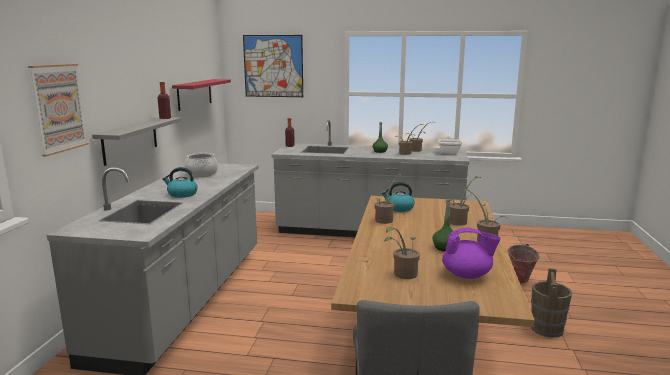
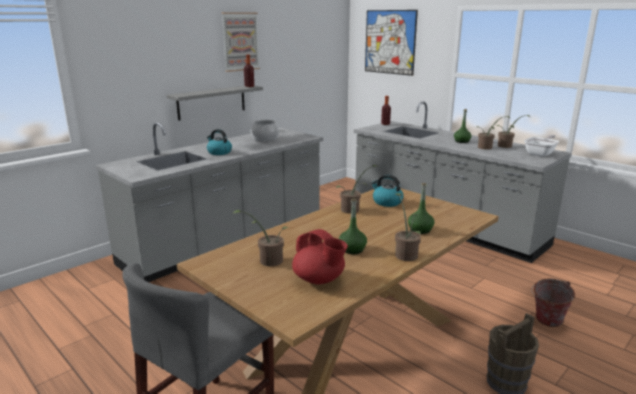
camera: 35 degrees right, 5 degrees up
picture [28,64,89,156] -> picture moved to [221,12,260,72]
red shelf [172,79,231,111] -> none
purple teapot [442,228,501,279] -> red teapot [292,229,348,284]
potted plant [450,176,481,226] -> green bottle [408,183,435,234]

